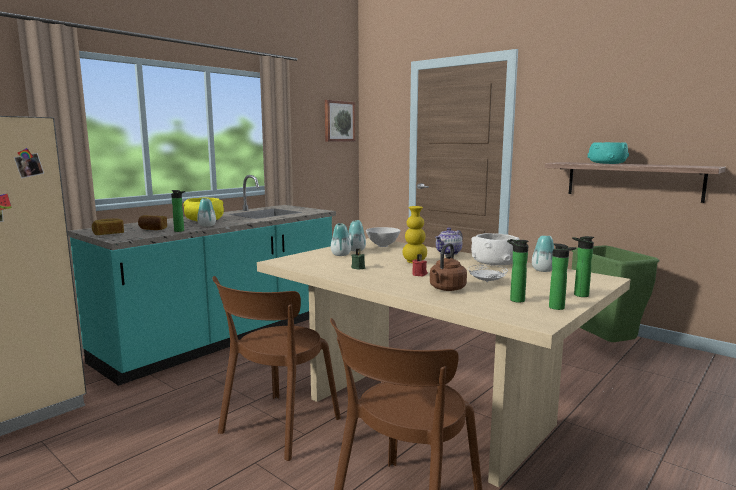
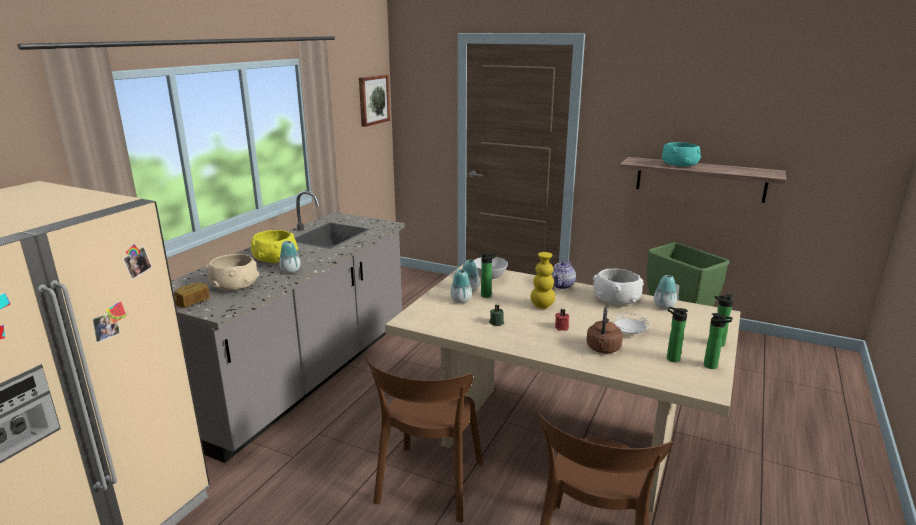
camera: 15 degrees left, 10 degrees up
turquoise counter [68,175,336,386] -> grey counter [171,191,405,463]
bread [138,215,167,230] -> beige bowl [206,254,259,290]
bottle [171,190,185,232] -> bottle moved to [481,253,496,298]

